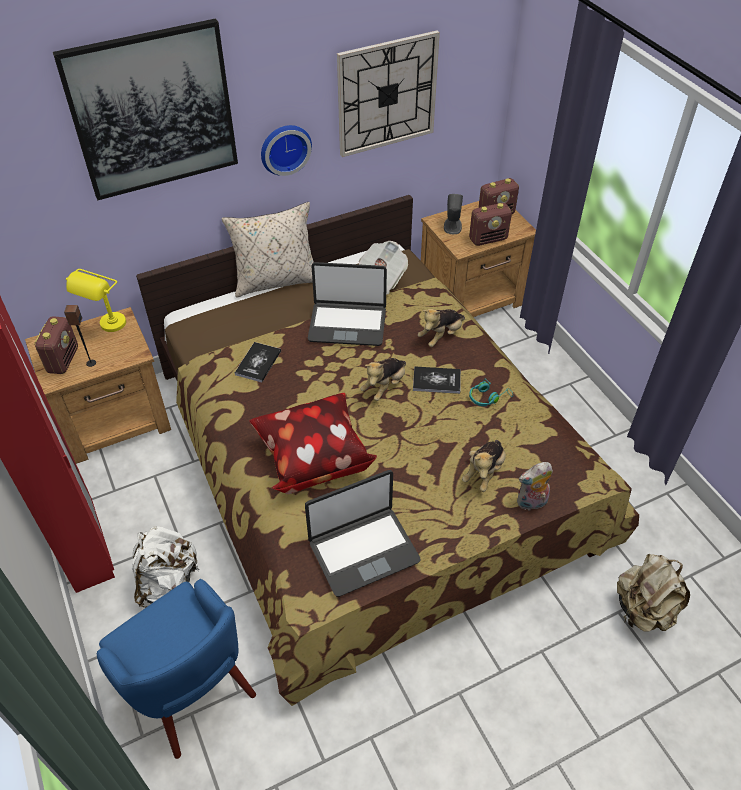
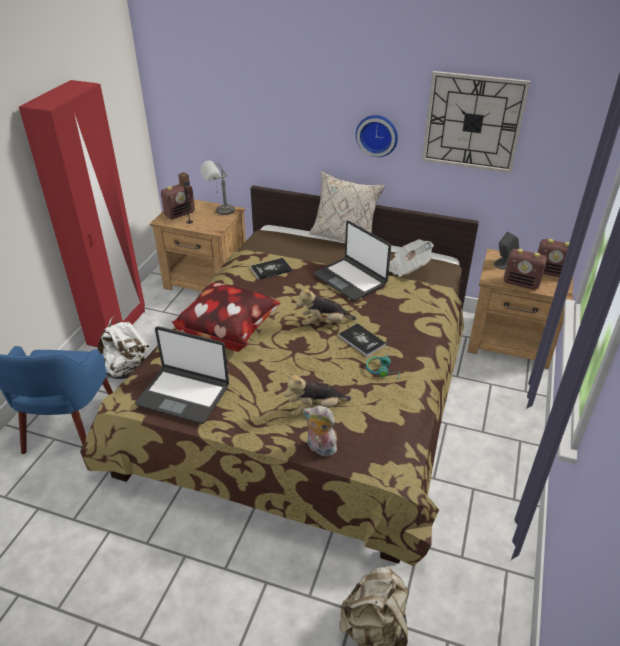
camera: 45 degrees right, 10 degrees down
picture [53,18,238,200] -> none
yellow table lamp [66,269,126,332] -> grey table lamp [200,161,235,215]
plush toy [418,309,465,347] -> none

